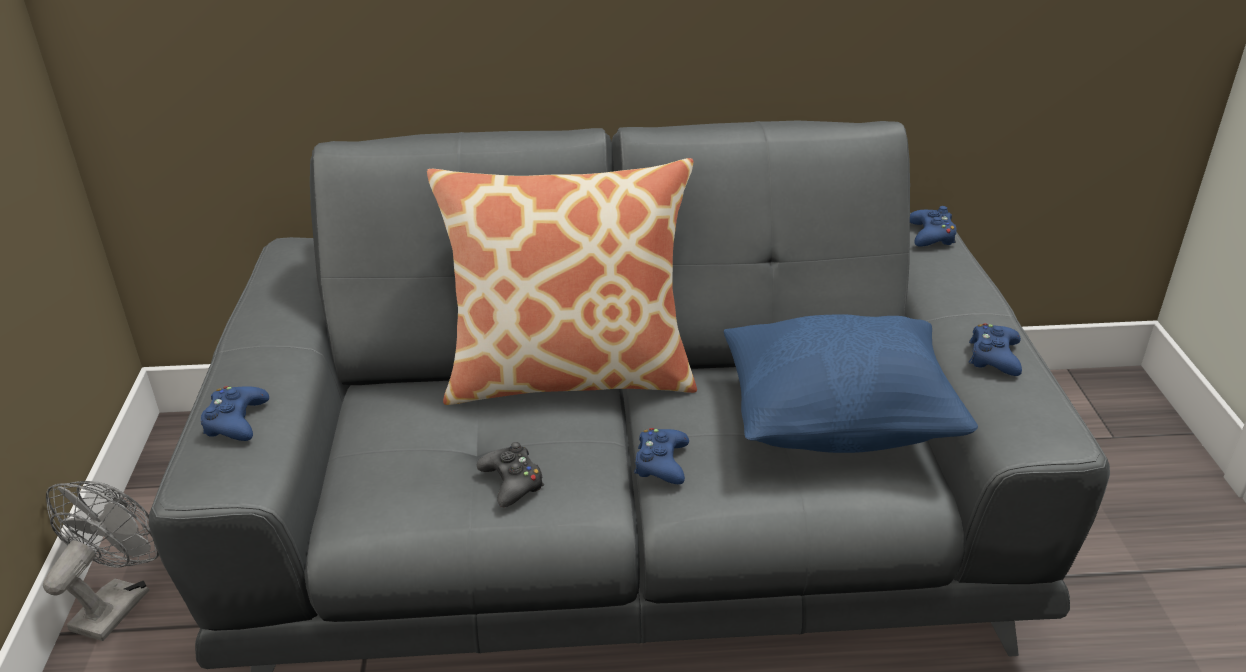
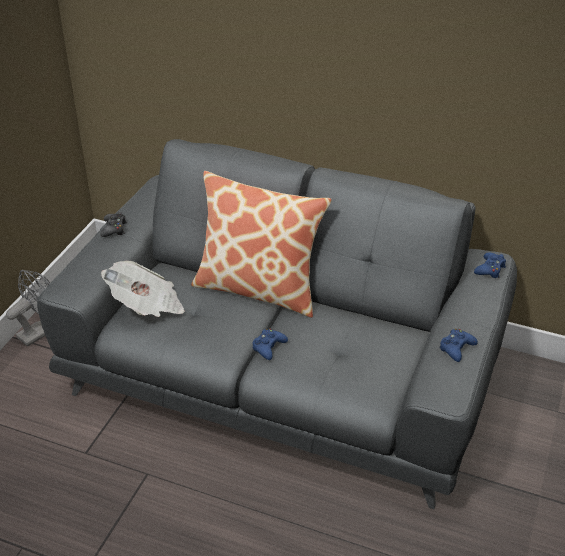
camera: 25 degrees right, 5 degrees up
blue game controller [201,386,269,441] -> none
black game controller [477,442,544,507] -> black game controller moved to [100,212,127,237]
blue pillow [723,314,978,453] -> none
none -> newspaper [101,261,185,317]

